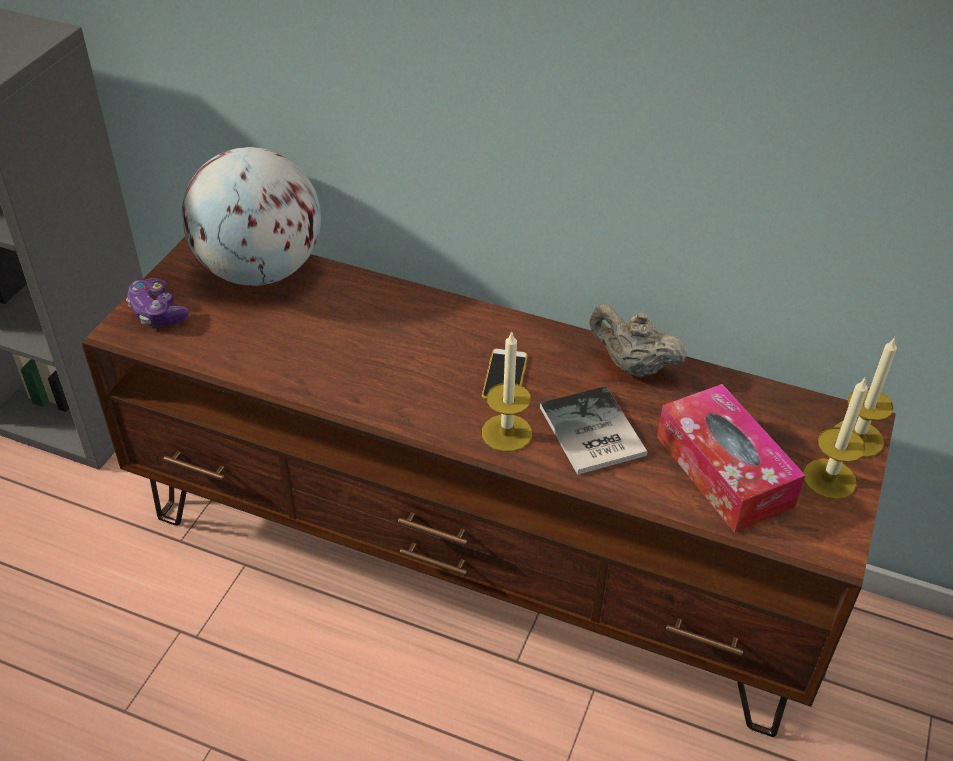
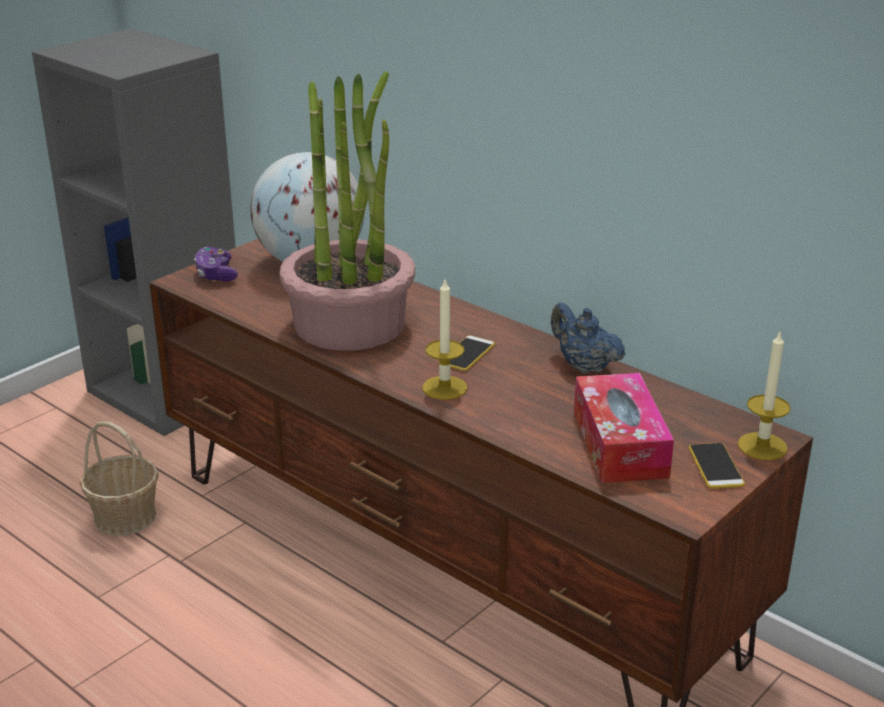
camera: 20 degrees right, 15 degrees down
book [540,386,648,475] -> none
beige teapot [590,304,687,378] -> blue teapot [551,303,626,374]
candle [803,378,868,499] -> phone [689,443,745,489]
none -> basket [80,421,159,536]
none -> potted plant [280,71,415,350]

